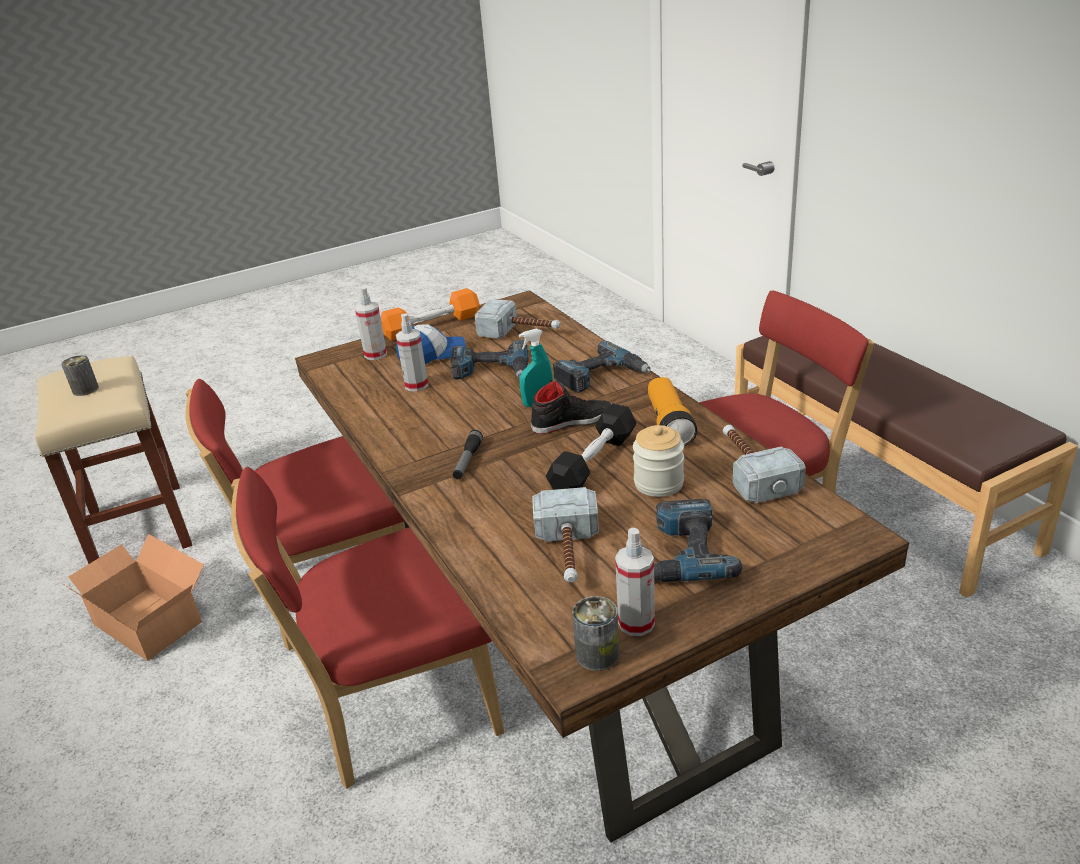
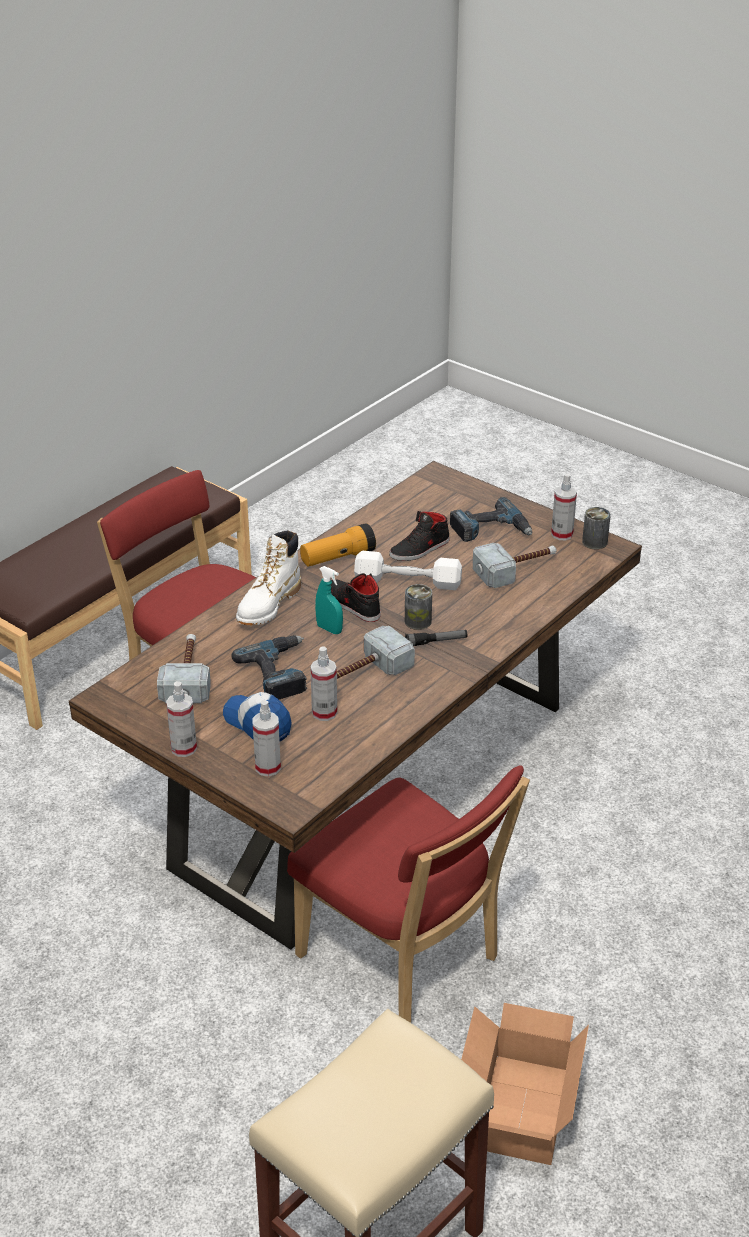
camera: 115 degrees left, 5 degrees up
can [61,355,99,396] -> can moved to [405,584,432,630]
red chair [231,467,505,789] -> none
orange dumbbell [381,288,480,341] -> spray bottle [166,681,197,757]
black dumbbell [546,403,637,490] -> white dumbbell [354,551,462,590]
power drill [553,341,651,393] -> white boot [236,530,301,626]
jar [633,425,684,497] -> black shoe [389,511,449,561]
hammer [723,425,806,503] -> hammer moved to [337,626,415,679]

